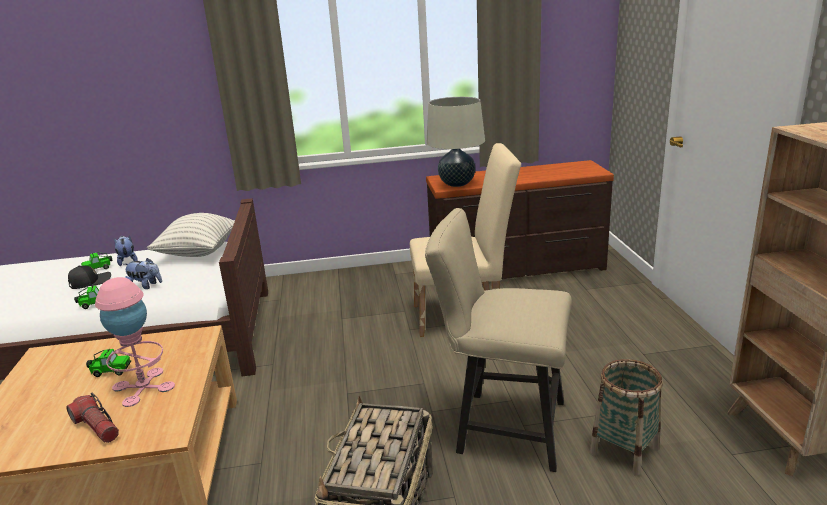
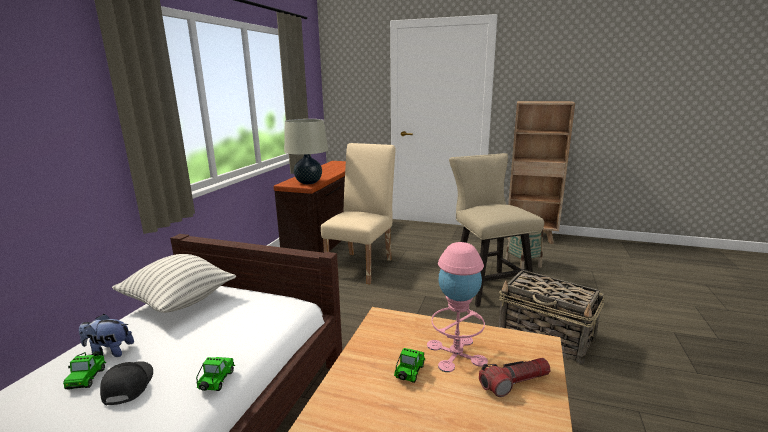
camera: 65 degrees left, 5 degrees down
plush toy [124,258,162,289] -> none
beige chair [425,208,572,472] -> beige chair turned 120 degrees clockwise [449,153,544,307]

